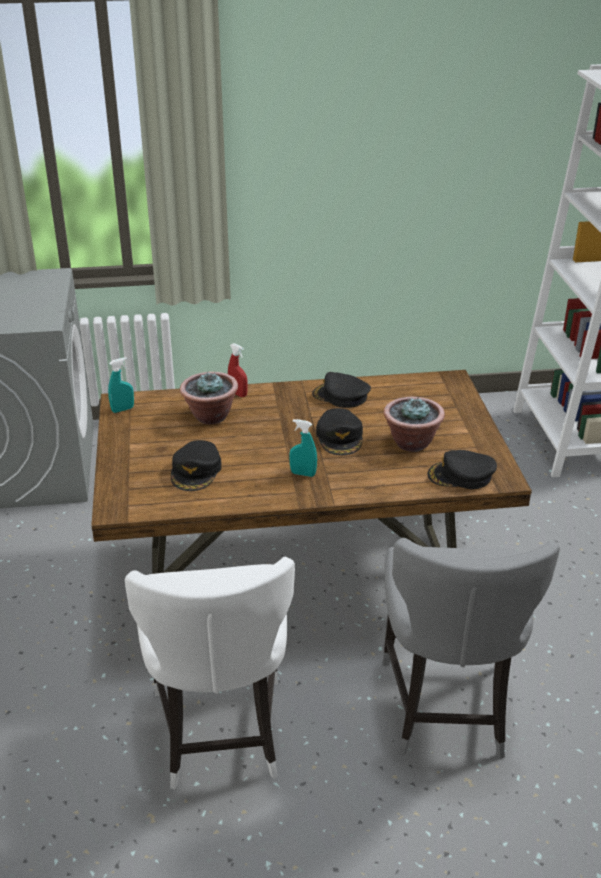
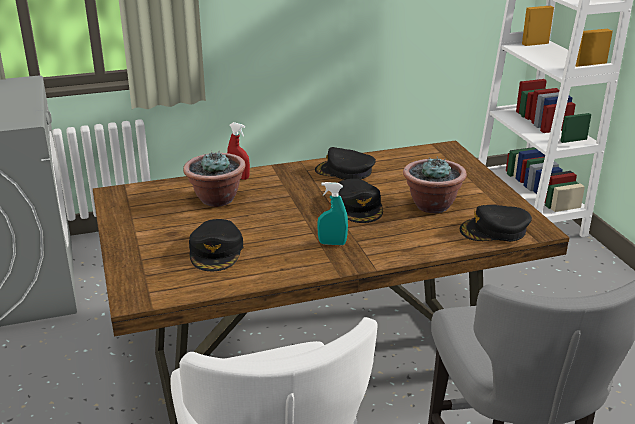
camera: 10 degrees left, 5 degrees down
turquoise spray bottle [108,357,134,413] -> none

